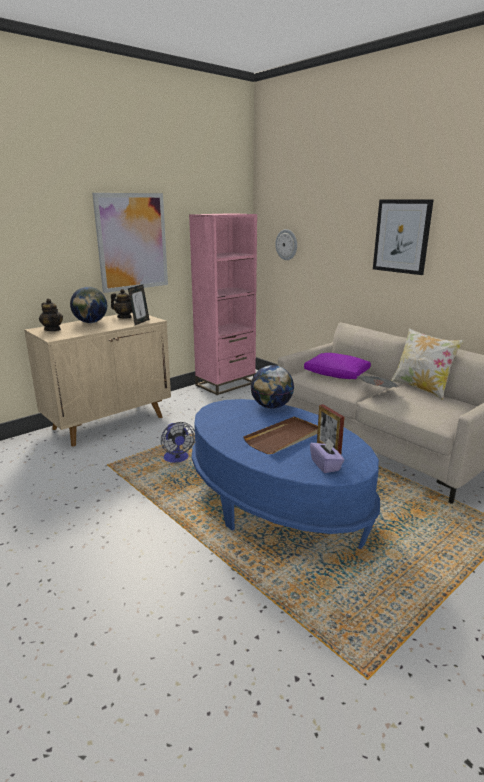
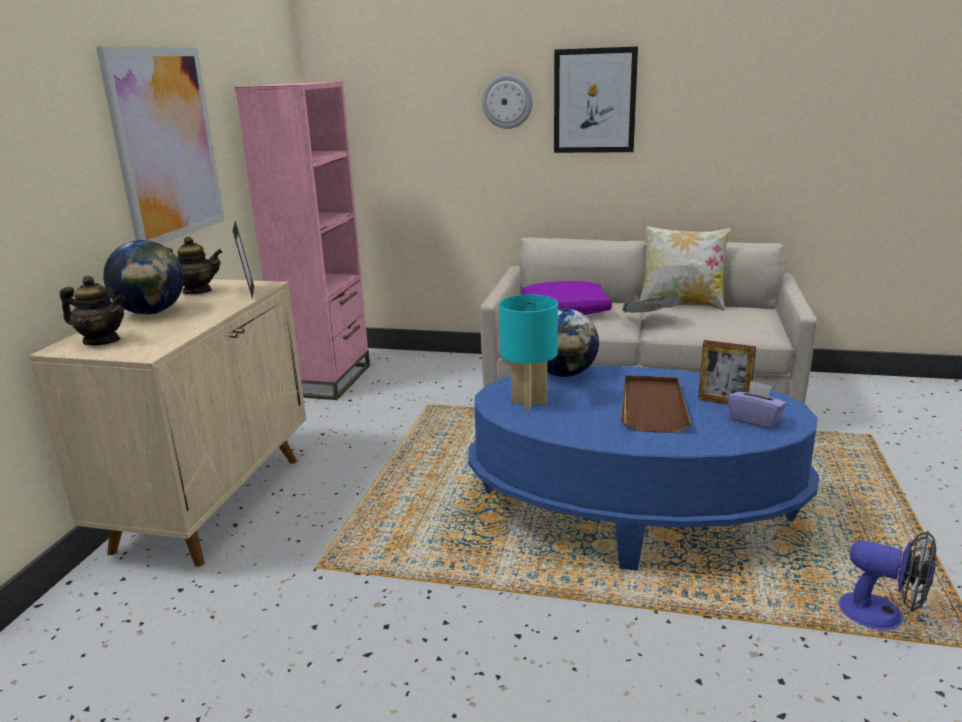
camera: 35 degrees left, 0 degrees up
fan [161,422,195,463] -> fan moved to [838,531,936,630]
wall clock [275,229,297,260] -> wall clock moved to [482,74,533,129]
none -> turquoise table lamp [499,294,558,410]

